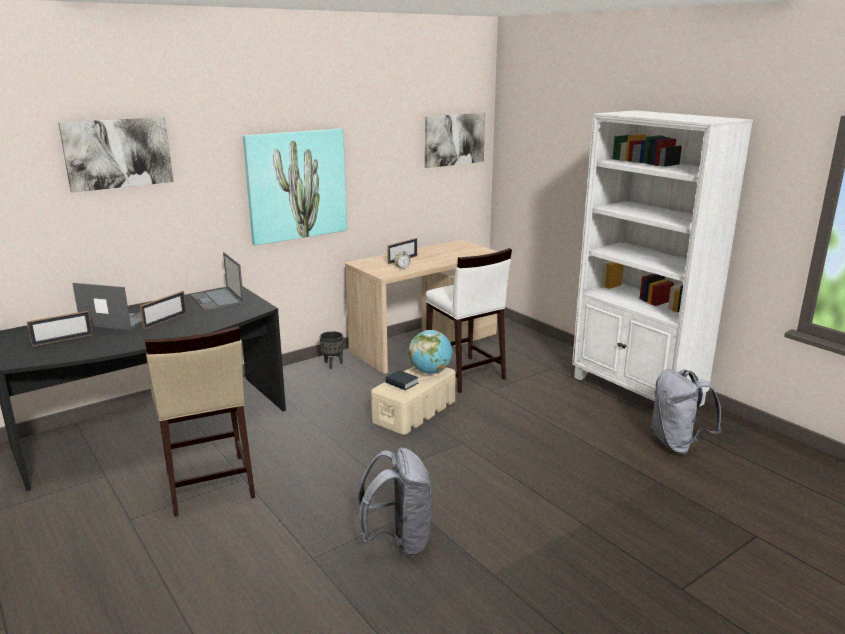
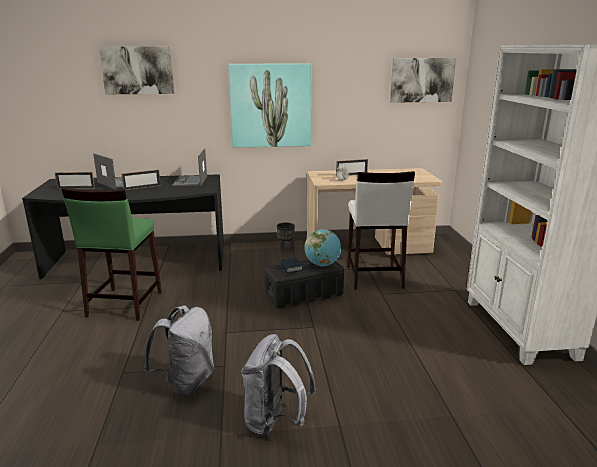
camera: 30 degrees right, 0 degrees up
beige stool [145,326,255,517] -> green stool [61,187,162,321]
beige storage box [371,366,456,435] -> black storage box [265,259,344,309]
grey backpack [651,369,721,455] -> grey backpack moved to [241,334,316,436]

